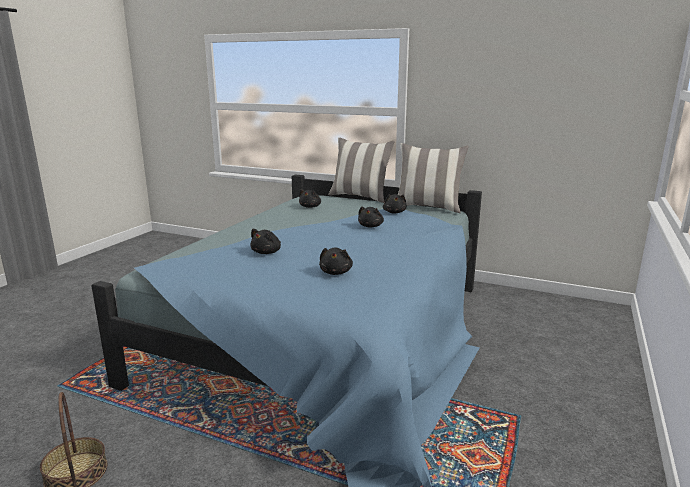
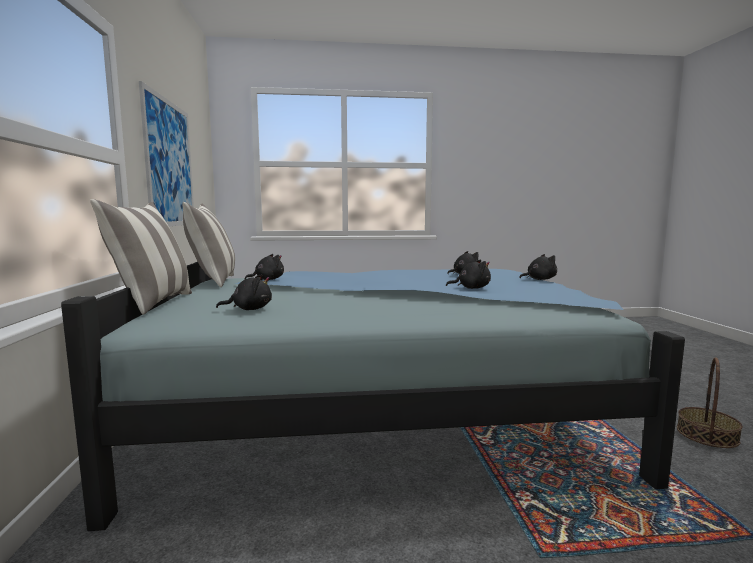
camera: 120 degrees left, 10 degrees down
black plush toy [358,206,384,227] -> black plush toy moved to [520,254,557,280]
none -> picture [139,81,194,226]

